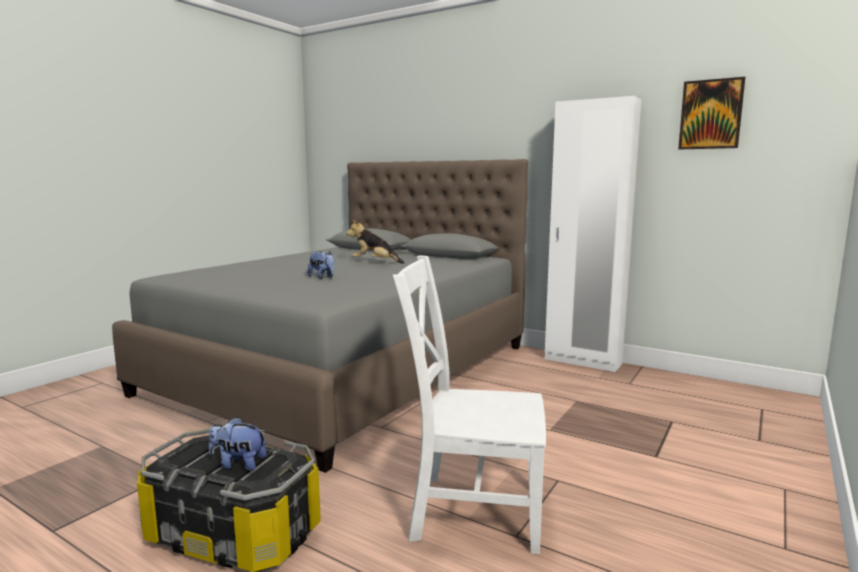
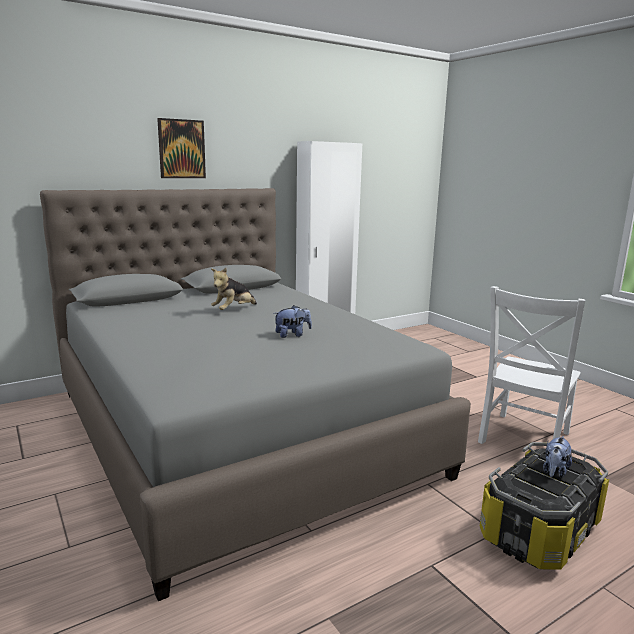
camera: 65 degrees left, 5 degrees up
picture [678,77,745,150] -> picture moved to [157,118,206,178]

